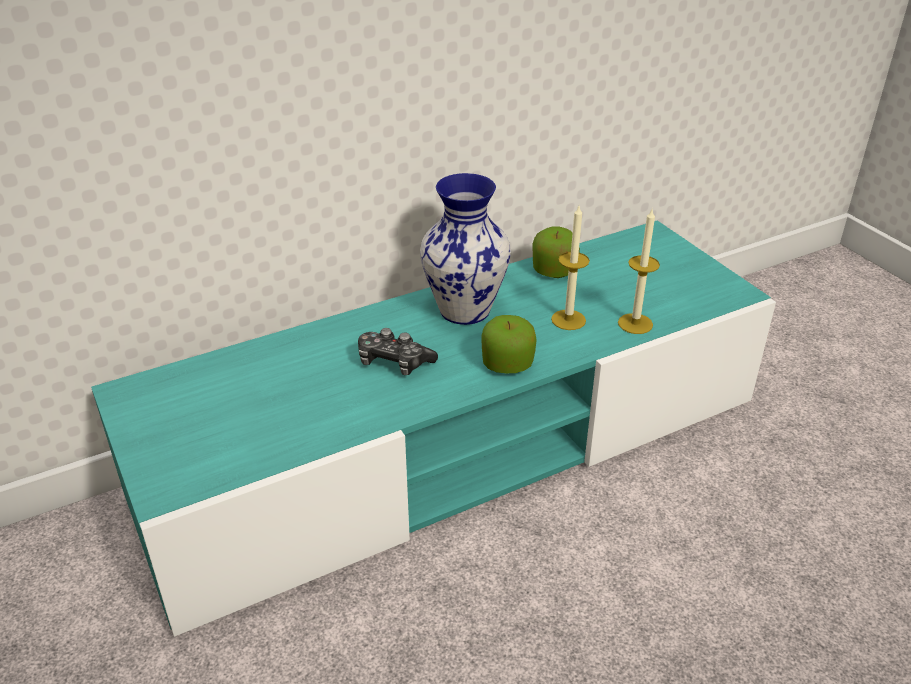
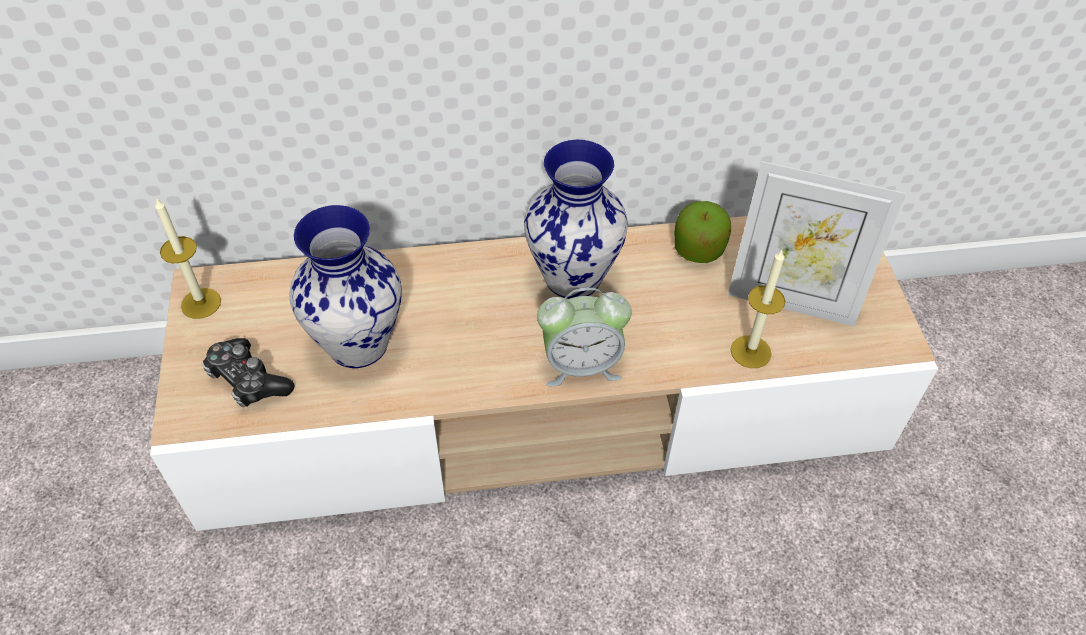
camera: 20 degrees right, 15 degrees up
turquoise tv stand [91,220,776,637] -> beige tv stand [150,216,938,531]
game controller [358,328,438,375] -> game controller moved to [202,338,295,407]
apple [482,315,537,373] -> alarm clock [537,288,632,386]
candle [551,206,590,330] -> candle moved to [155,198,221,319]
none -> vase [289,205,402,368]
none -> picture frame [728,161,905,327]

